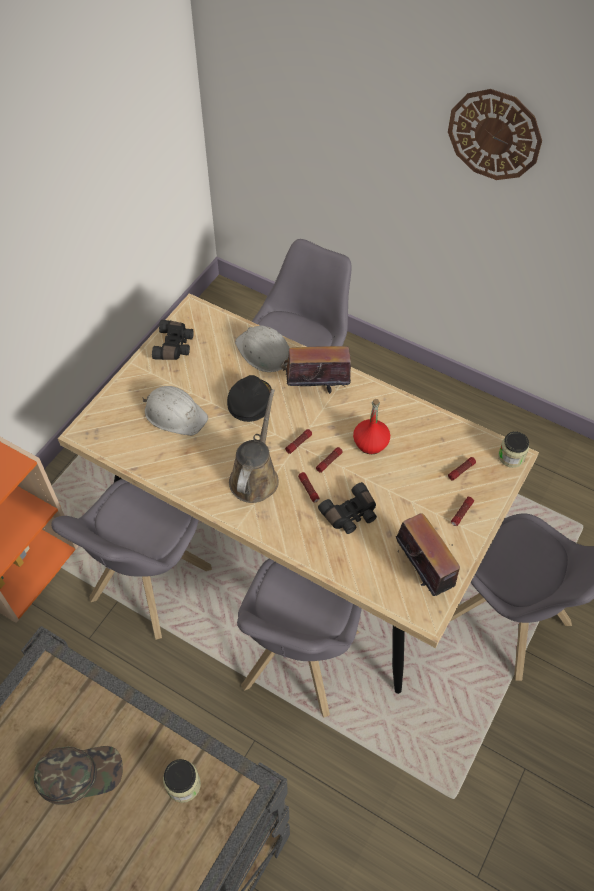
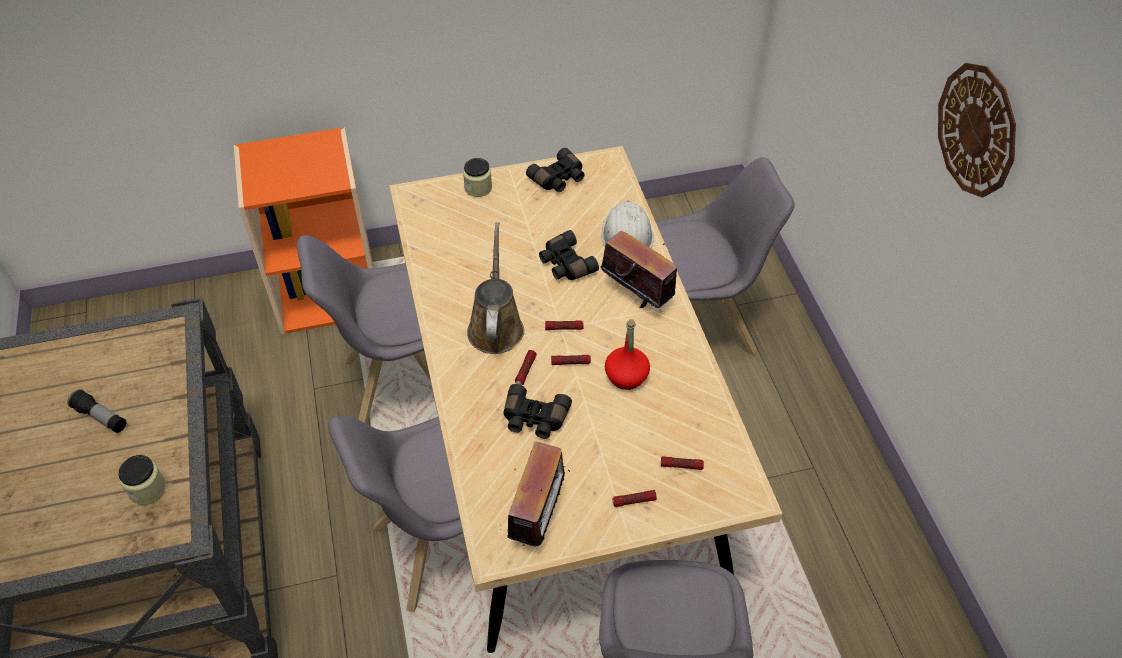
camera: 45 degrees right, 5 degrees down
green cap [34,746,123,805] -> flashlight [67,389,126,433]
white hard hat [142,386,208,436] -> none
black cap [227,375,272,422] -> black binoculars [539,230,599,280]
brown watering can [229,389,279,503] -> brown watering can turned 60 degrees counterclockwise [467,222,524,354]
jar [498,431,529,468] -> jar moved to [463,158,492,197]

